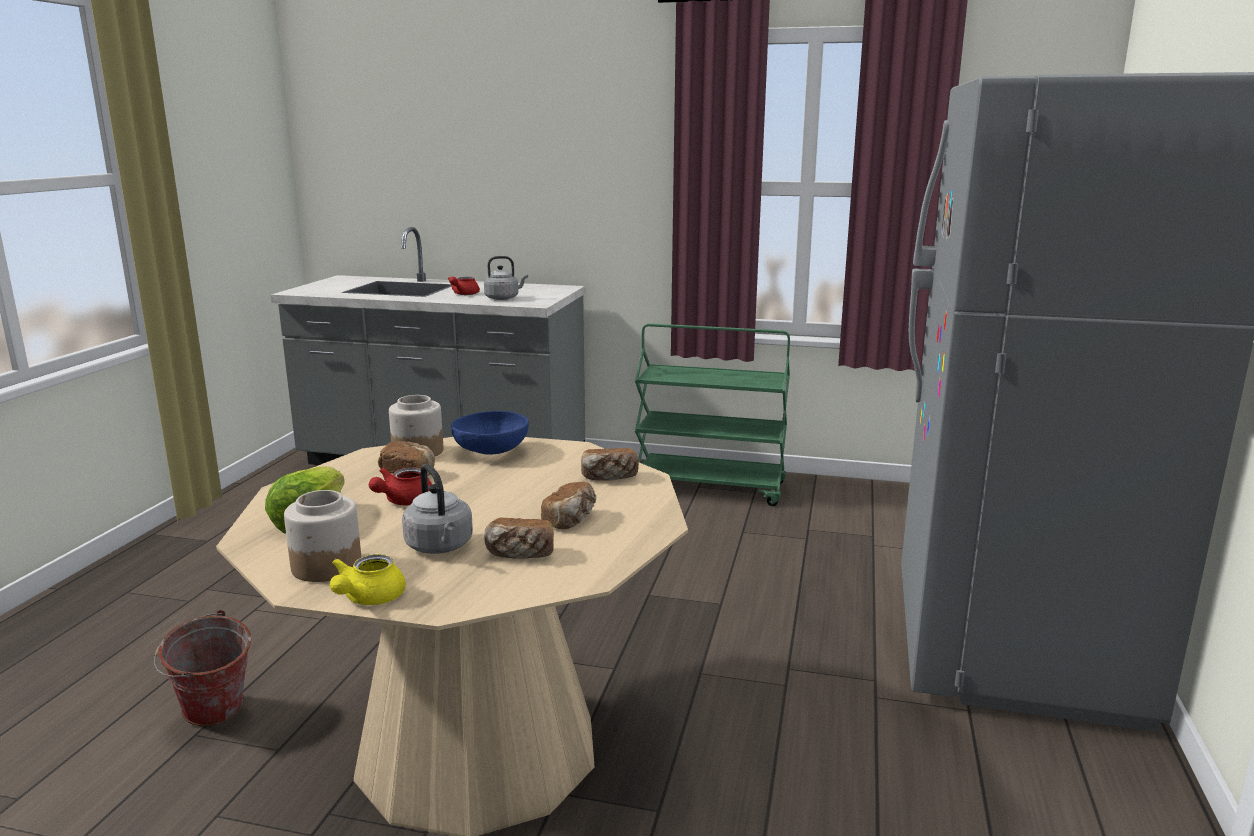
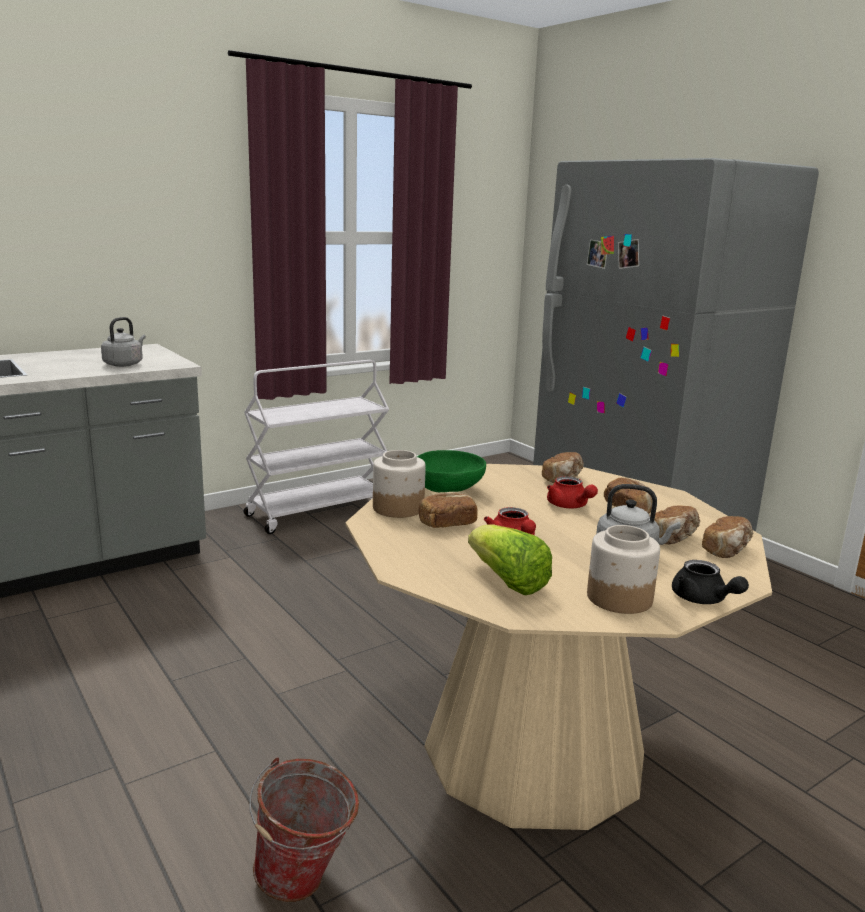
camera: 50 degrees left, 0 degrees up
yellow teapot [330,554,406,605] -> black teapot [672,560,749,604]
red teapot [448,276,480,295] -> red teapot moved to [547,476,598,508]
blue bowl [451,411,529,455] -> green bowl [417,450,486,492]
green cart [635,323,790,506] -> white cart [243,360,389,534]
none -> bread [702,516,754,558]

